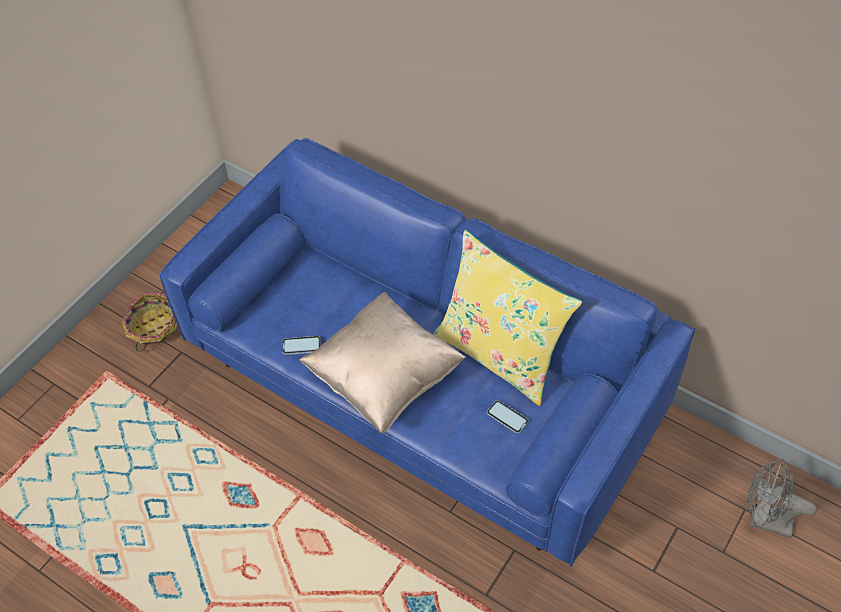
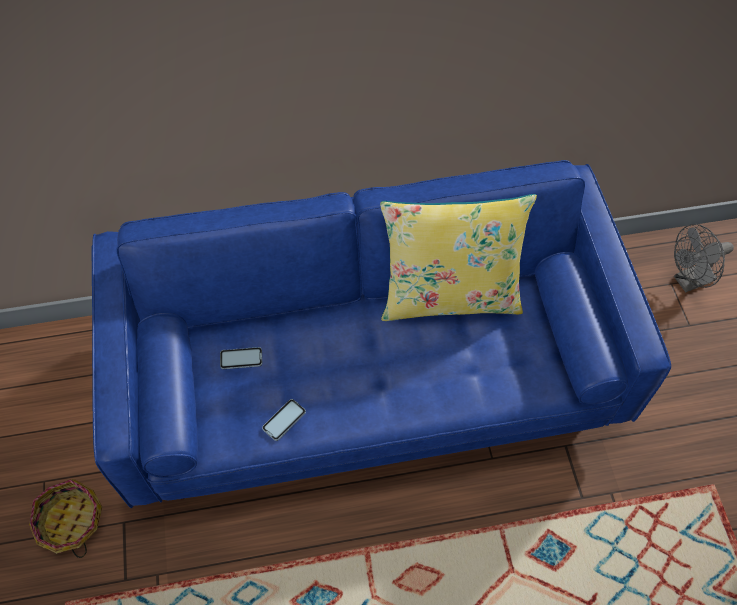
camera: 45 degrees left, 5 degrees up
beige pillow [299,292,466,433] -> none
phone [487,400,529,434] -> phone moved to [220,347,262,369]

